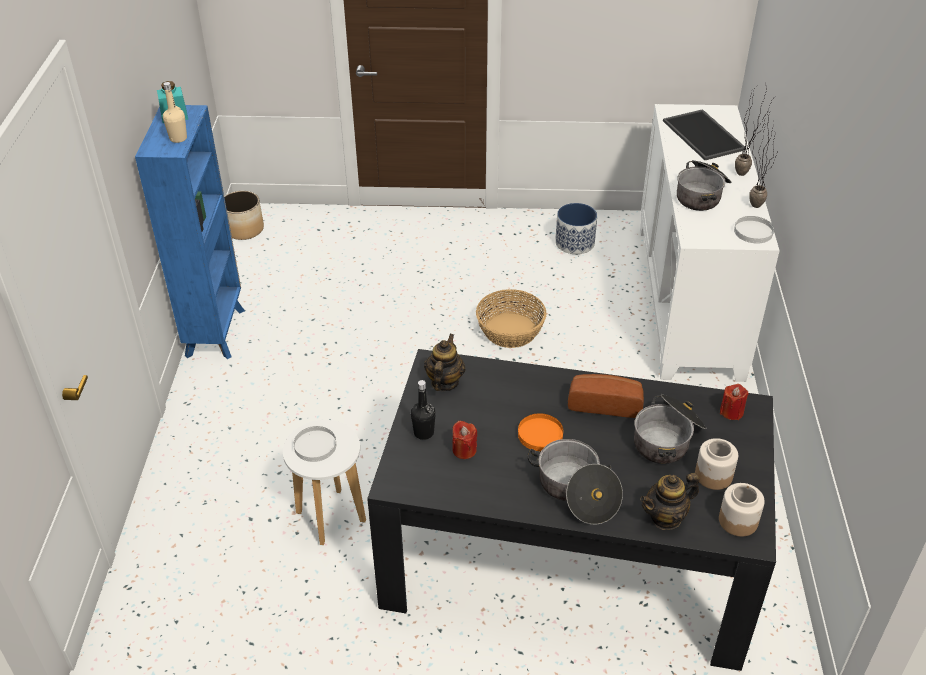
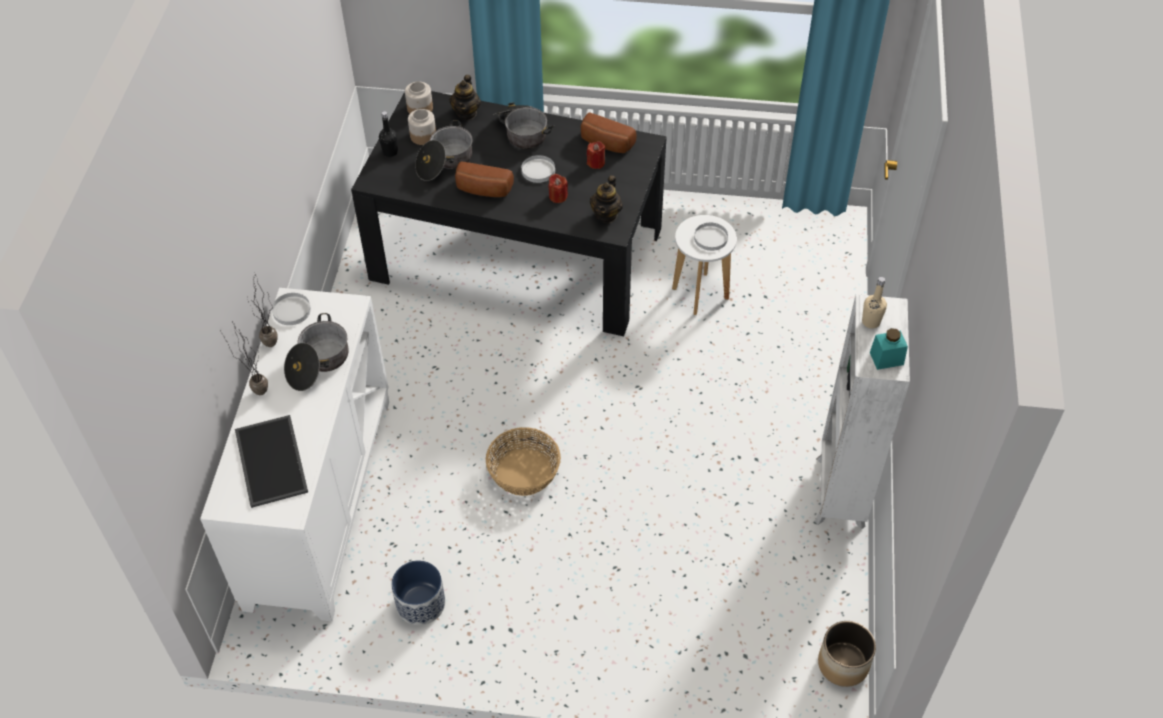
camera: 175 degrees left, 10 degrees up
blue bookcase [135,105,245,359] -> white bookcase [815,294,910,529]
black bottle [411,380,436,440] -> black bottle moved to [379,111,398,157]
orange plate [518,413,563,451] -> white plate [521,155,555,183]
teapot [640,473,699,530] -> teapot turned 120 degrees clockwise [449,75,481,120]
red candle [720,384,749,420] -> red candle moved to [548,174,568,203]
none -> bread [581,113,637,153]

